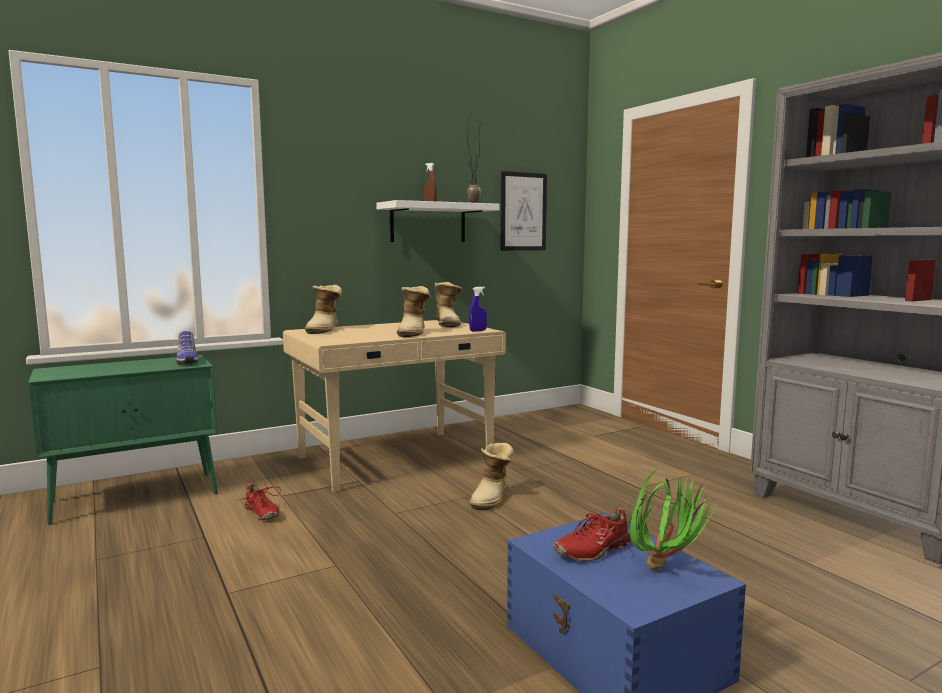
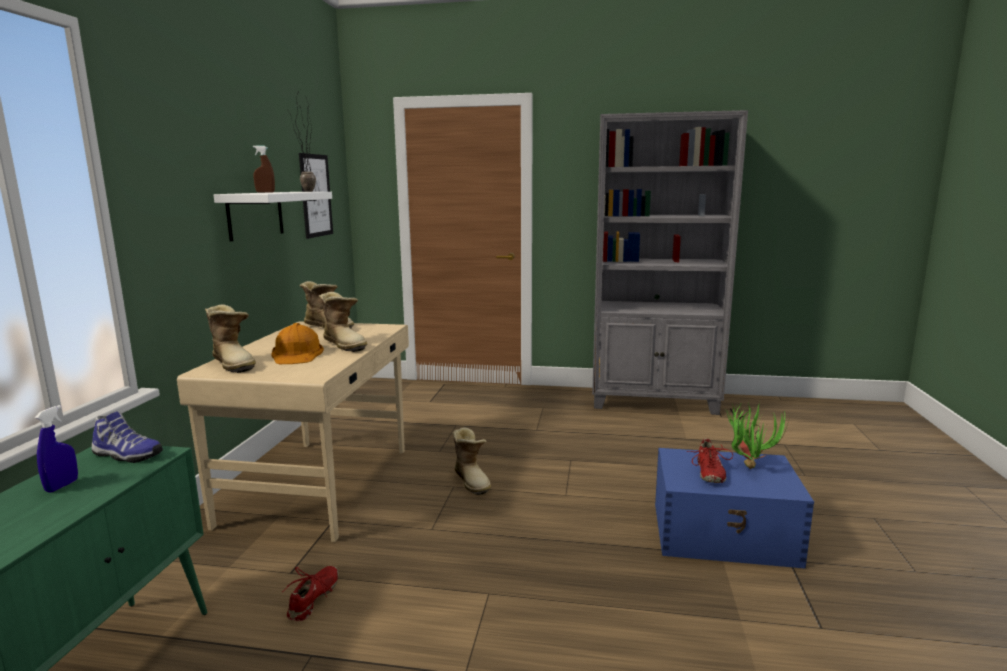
camera: 50 degrees left, 5 degrees up
red shoe [237,484,281,520] -> red shoe turned 75 degrees counterclockwise [282,566,339,621]
blue spray bottle [469,287,487,331] -> blue spray bottle moved to [35,405,78,493]
none -> orange hard hat [272,323,324,364]

